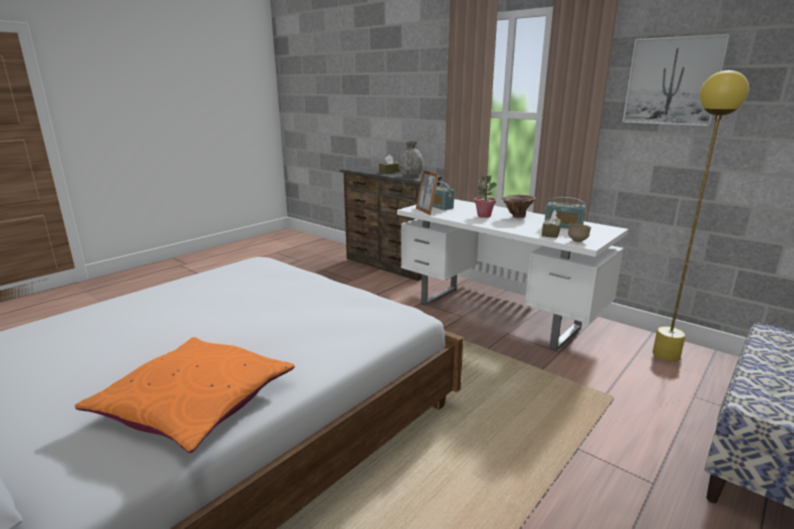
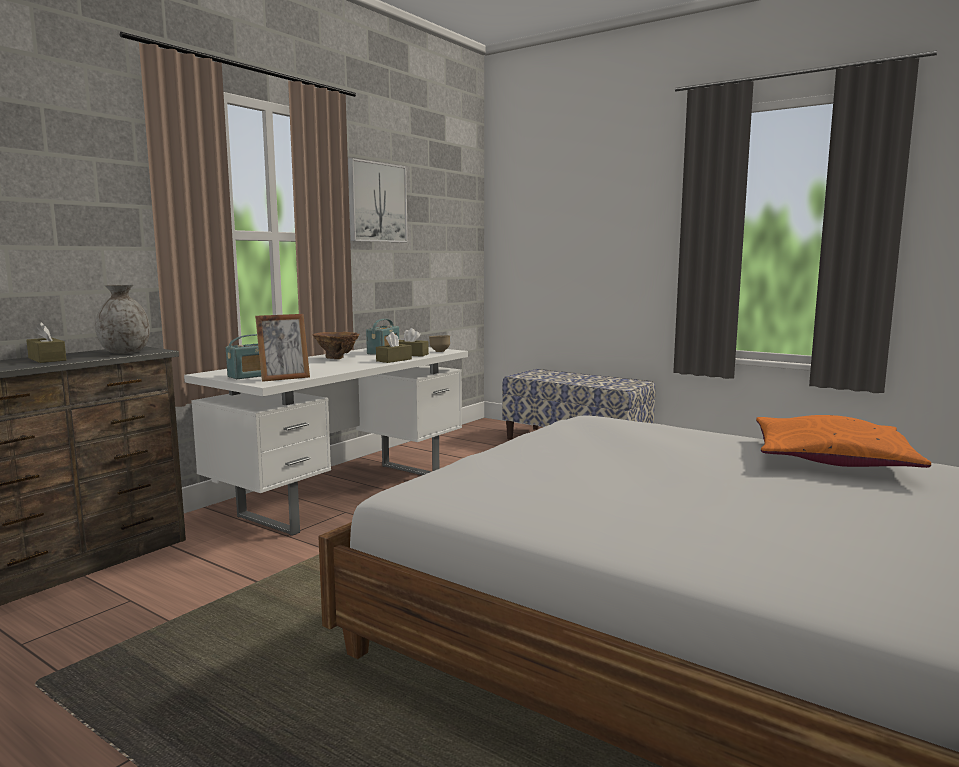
camera: 95 degrees left, 10 degrees down
potted plant [474,175,497,218] -> none
yellow floor lamp [653,70,749,362] -> none
none -> brown tissue box [376,332,412,363]

